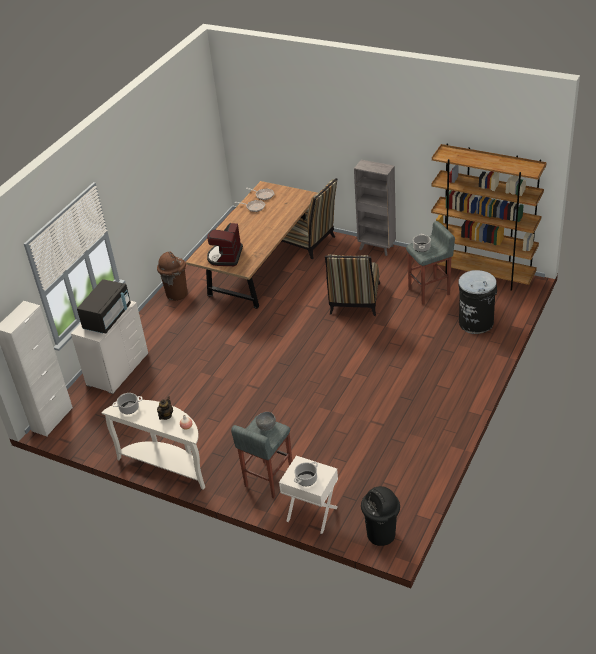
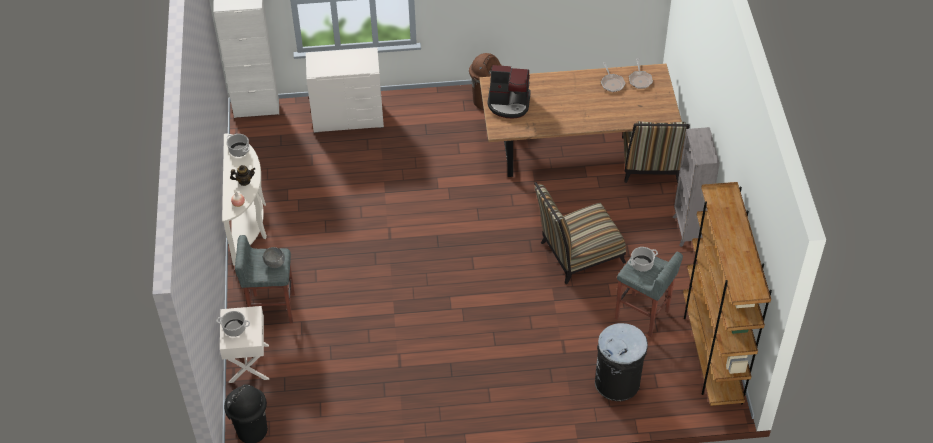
camera: 55 degrees right, 10 degrees up
black microwave [77,279,131,334] -> none
coffee machine [207,223,243,266] -> coffee machine turned 150 degrees counterclockwise [488,65,531,119]

